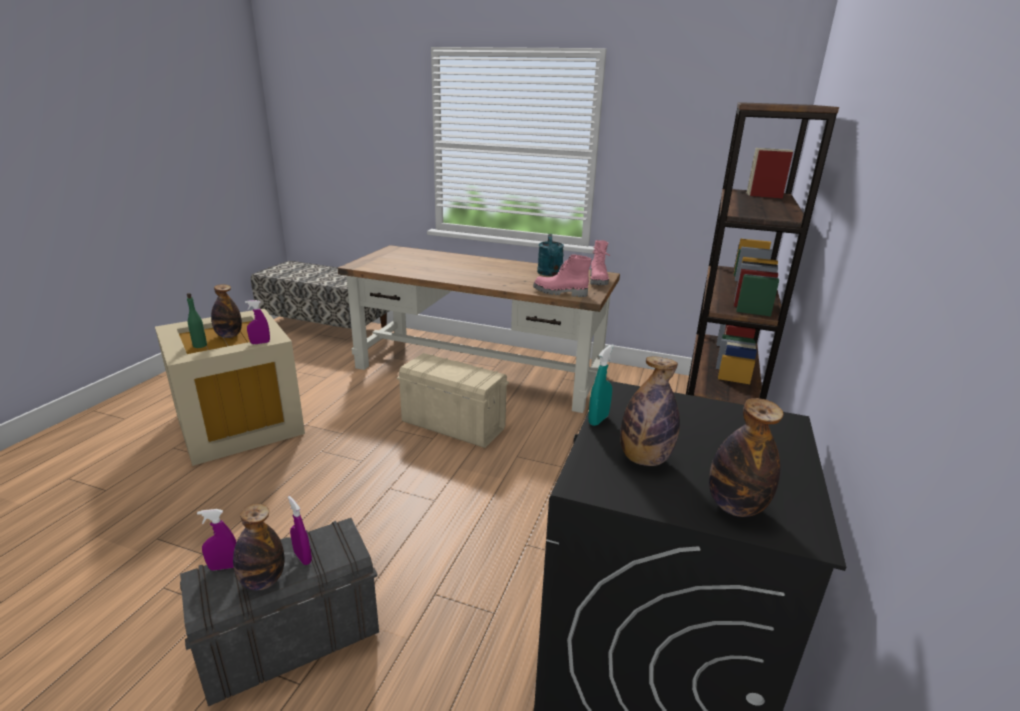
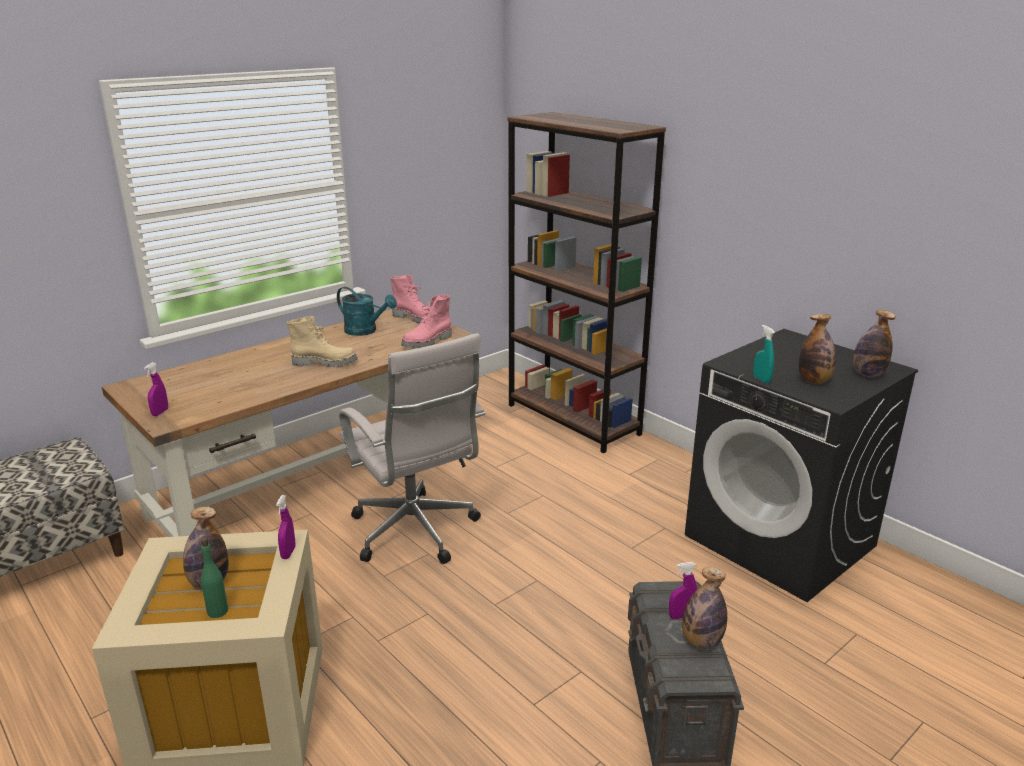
camera: 60 degrees left, 0 degrees up
purple spray bottle [197,509,236,571] -> purple spray bottle moved to [144,362,168,416]
beige storage box [397,353,509,448] -> white office chair [339,333,485,564]
none -> beige boot [287,316,358,367]

